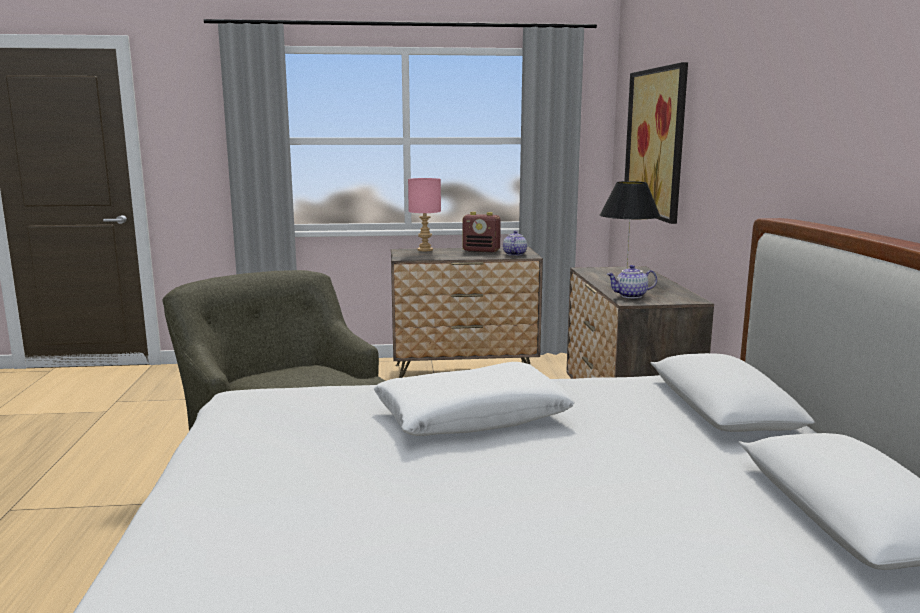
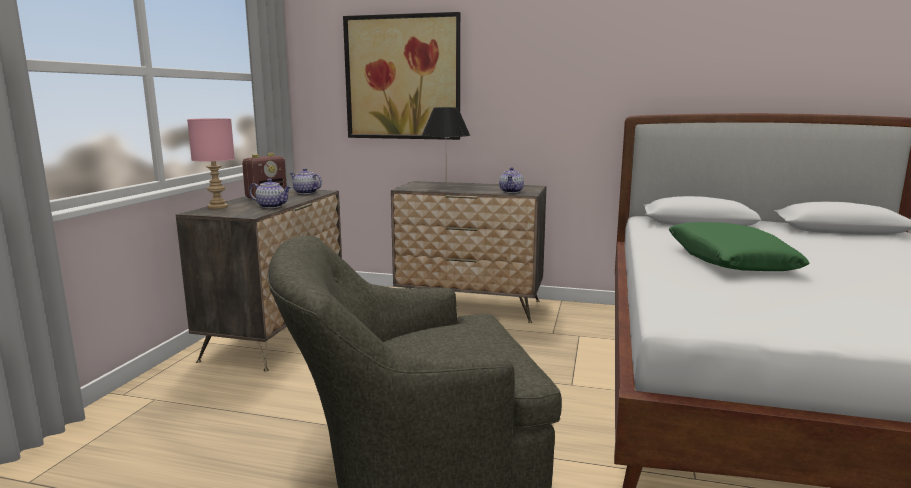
camera: 70 degrees left, 0 degrees up
white pillow [374,362,575,436] -> green pillow [669,222,809,271]
none -> teapot [249,179,291,208]

